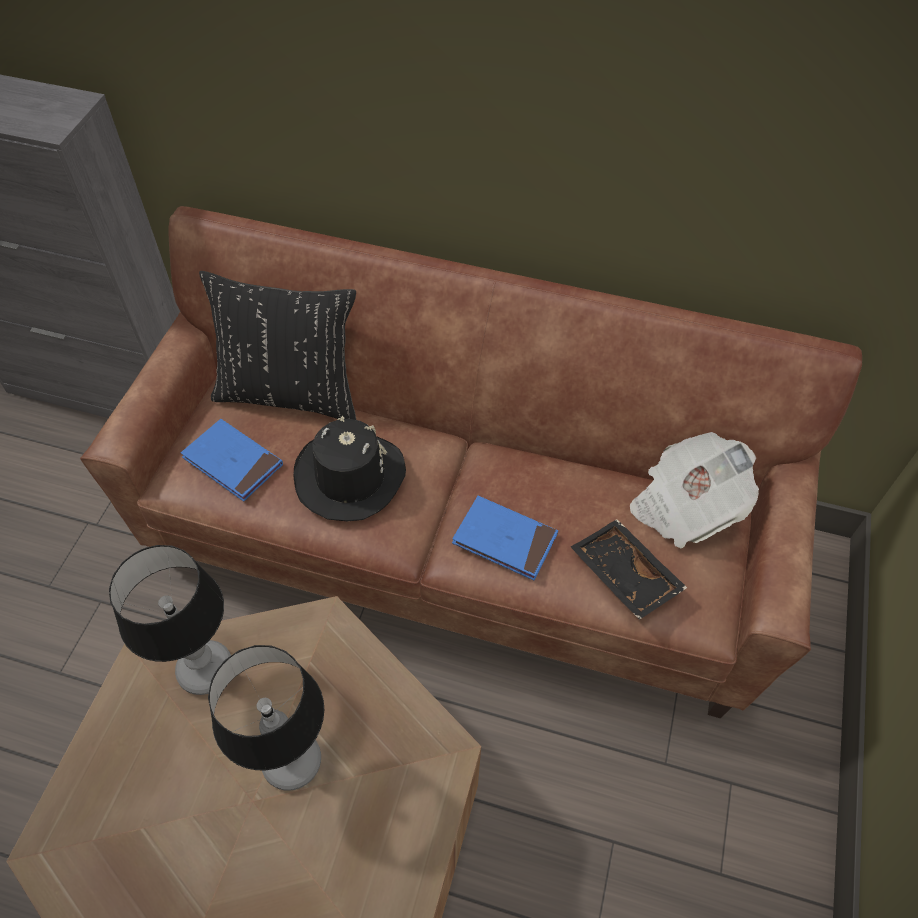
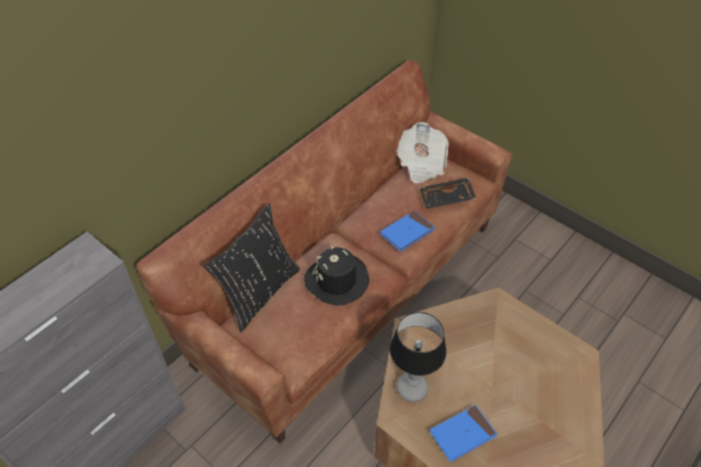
camera: 65 degrees left, 5 degrees down
blue book [181,419,283,501] -> blue book moved to [430,405,497,462]
table lamp [208,645,324,791] -> none

